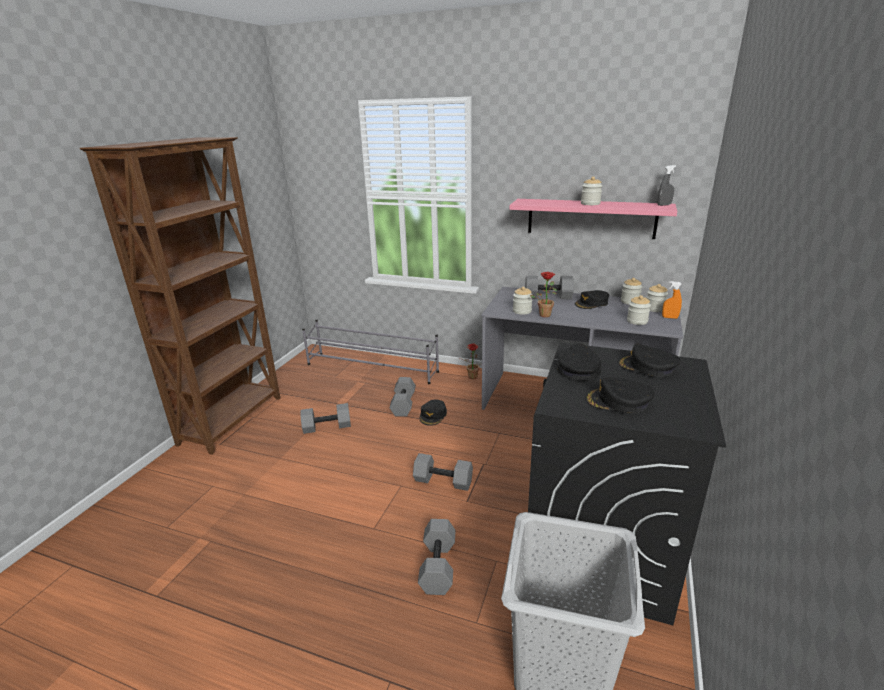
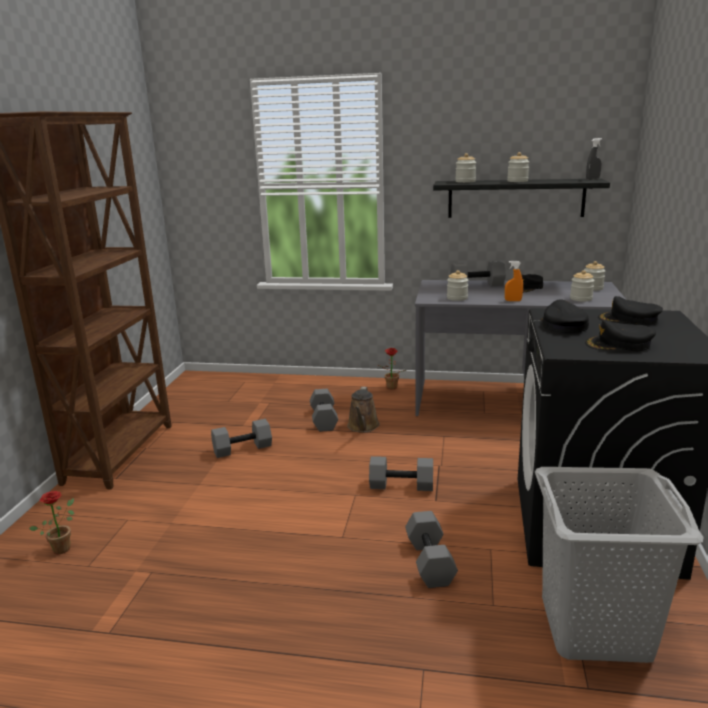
camera: 10 degrees left, 5 degrees down
grey shoe rack [302,320,439,384] -> none
black cap [420,400,447,426] -> brown watering can [347,387,380,433]
pink shelf [509,199,677,239] -> black shelf [433,179,610,218]
potted plant [530,272,557,317] -> potted plant moved to [29,491,75,554]
jar [621,278,642,304] -> jar moved to [455,153,476,183]
orange spray bottle [662,281,682,319] -> orange spray bottle moved to [505,261,523,301]

